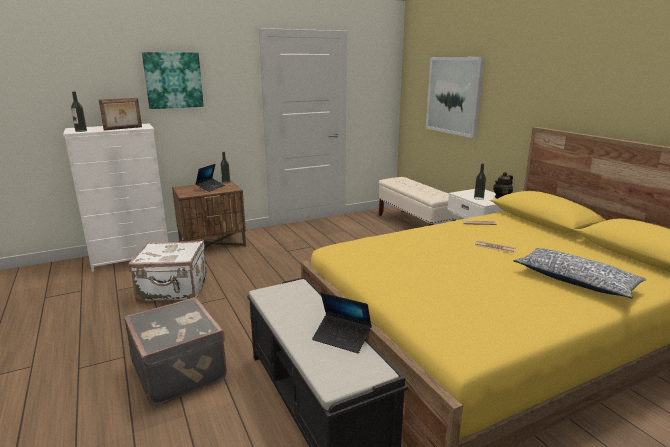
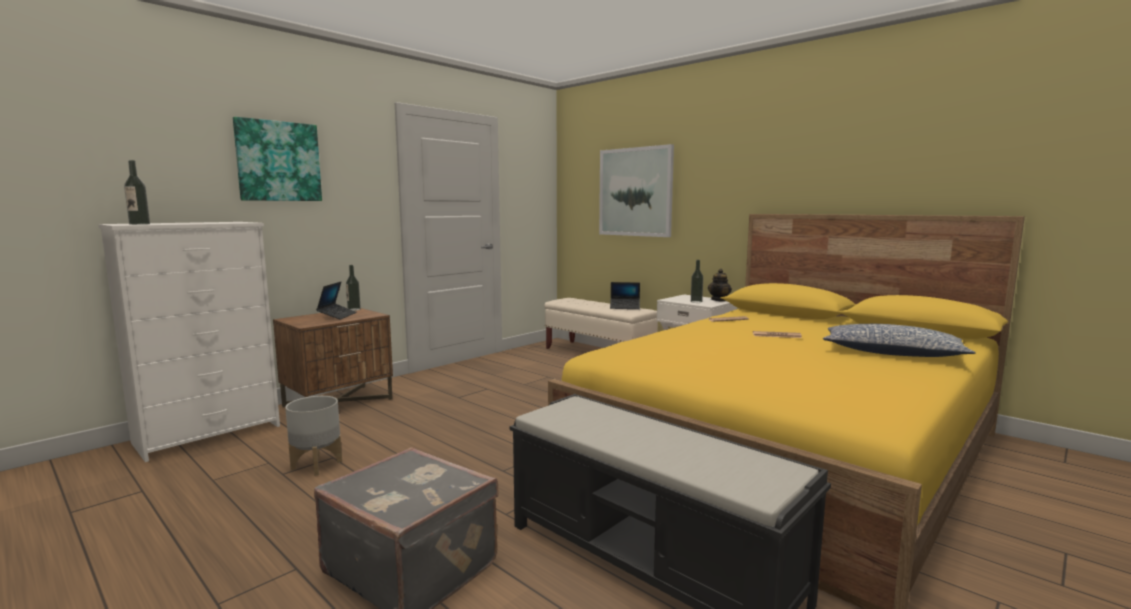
camera: 20 degrees left, 10 degrees down
picture frame [99,98,142,131] -> none
white suitcase [128,241,207,301] -> grey planter [285,396,342,476]
laptop [312,292,372,353] -> laptop moved to [610,282,640,309]

